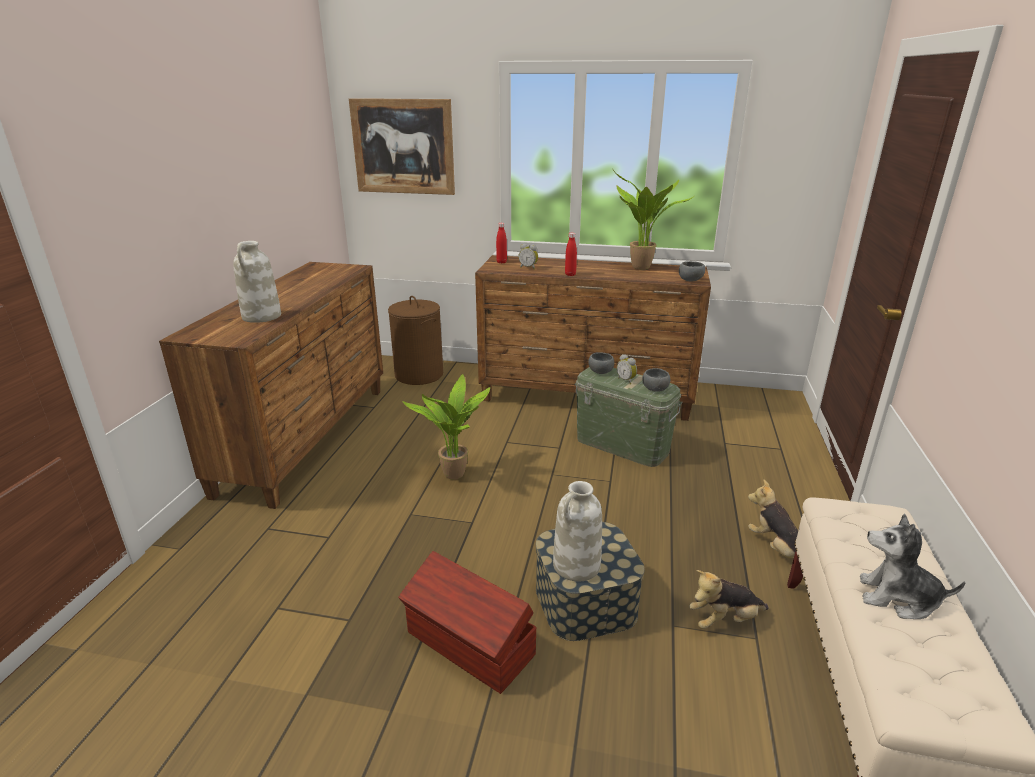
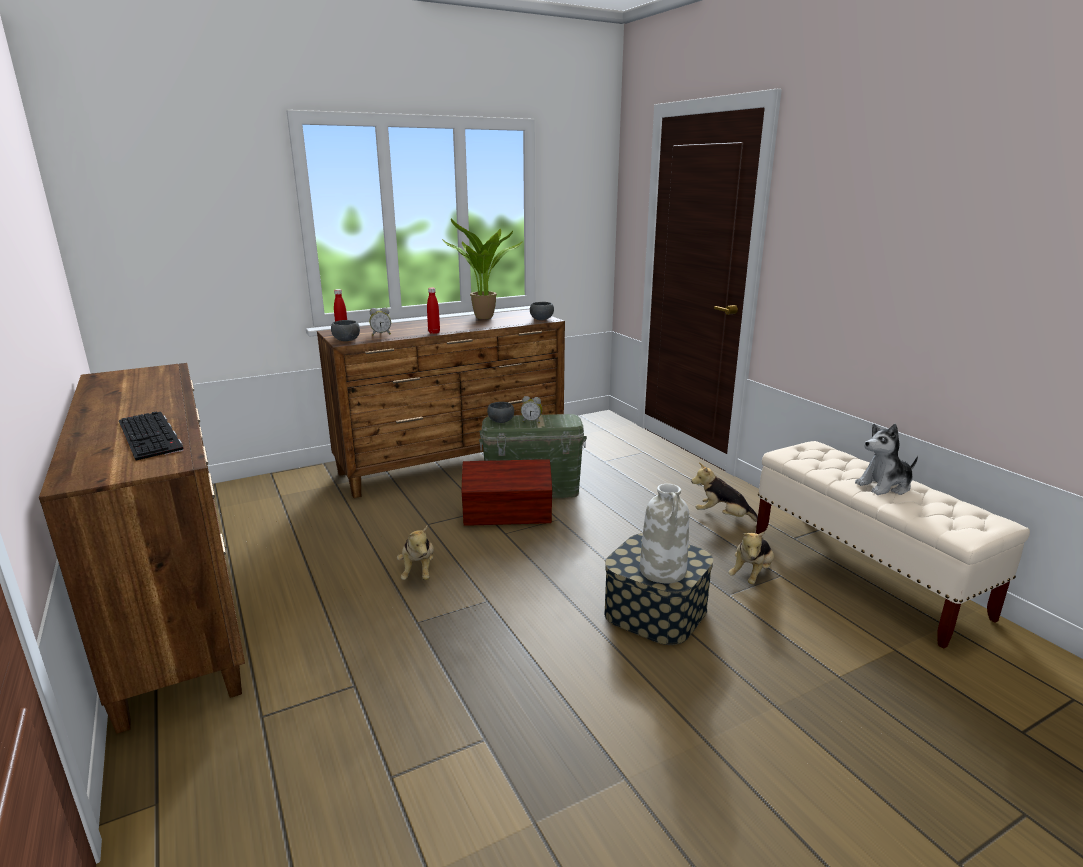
camera: 40 degrees left, 5 degrees down
white vase [233,241,281,323] -> keyboard [119,411,184,461]
picture [349,98,455,195] -> none
brown laundry basket [388,296,443,385] -> none
brown storage box [398,551,536,694] -> brown storage box moved to [462,459,552,526]
potted plant [402,374,490,480] -> plush toy [397,525,434,580]
grey bowl [642,368,670,392] -> grey bowl moved to [331,320,360,341]

